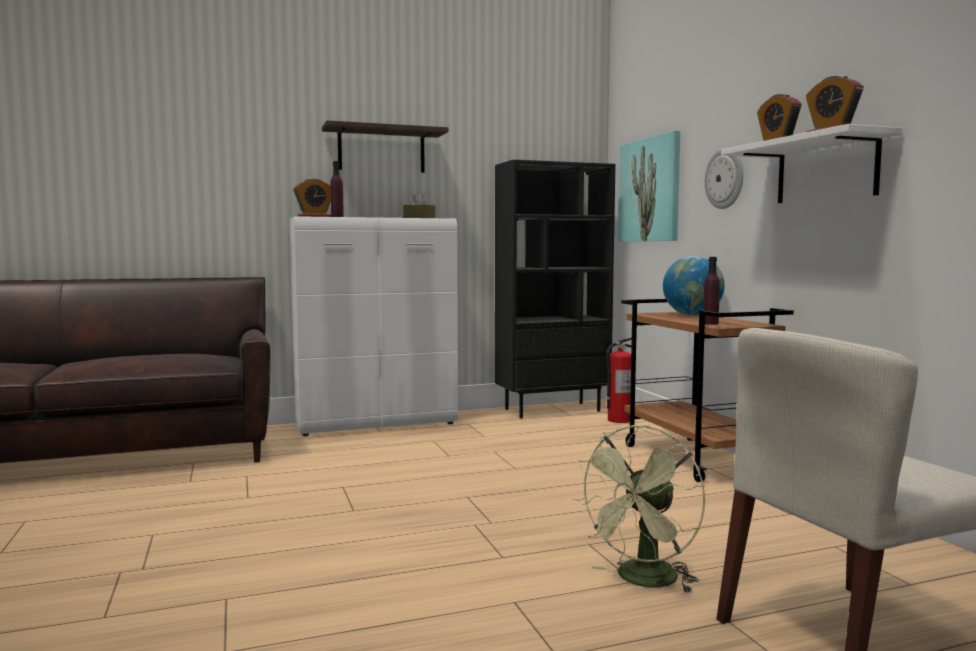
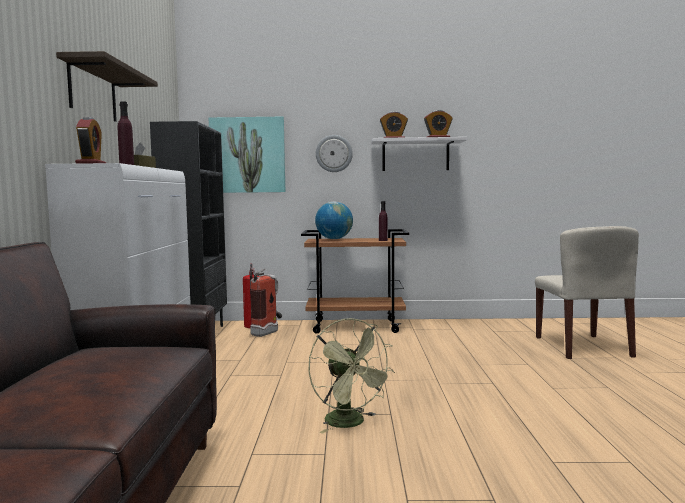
camera: 70 degrees left, 0 degrees up
green fan [573,425,705,594] -> green fan moved to [308,318,395,433]
none -> fire extinguisher [250,269,282,337]

